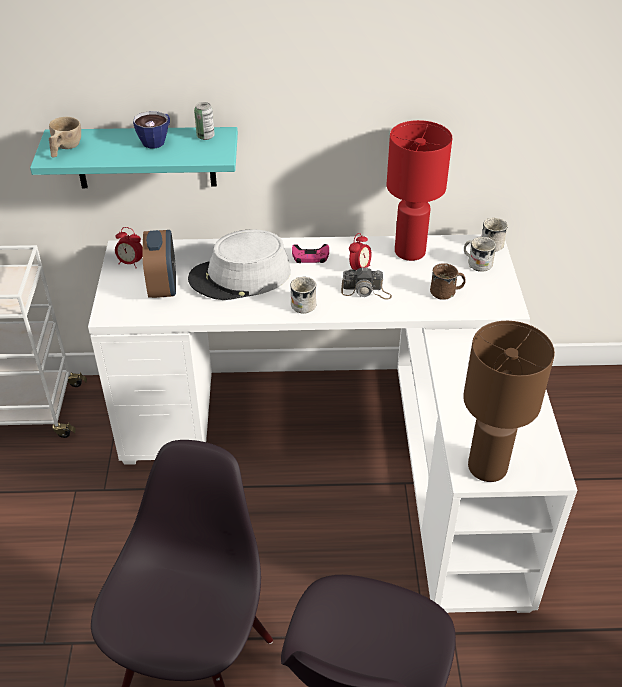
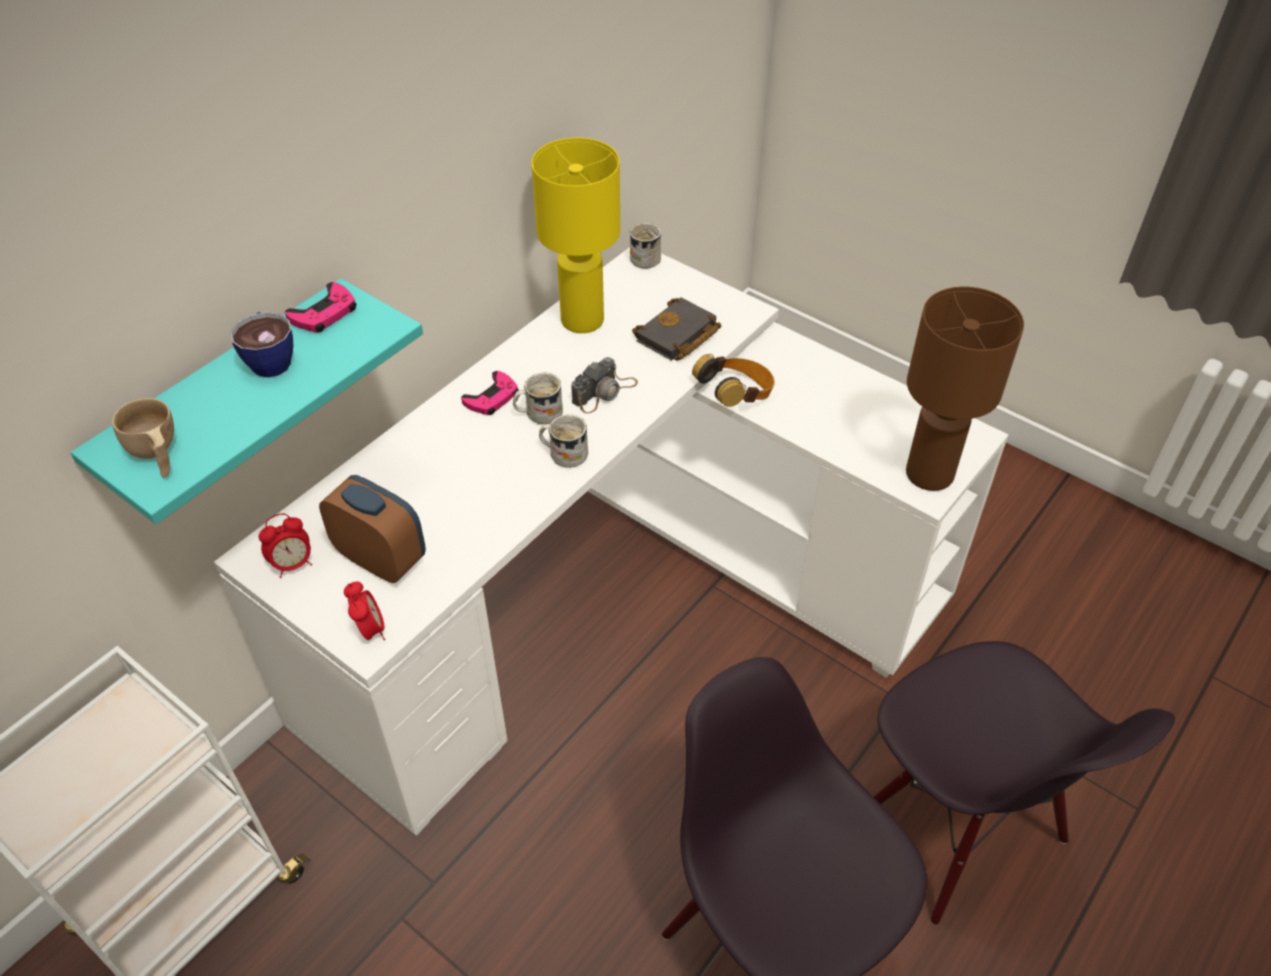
camera: 50 degrees left, 5 degrees up
grey hat [188,229,291,300] -> none
can [194,102,215,140] -> pink game controller [285,282,356,333]
alarm clock [349,233,372,270] -> alarm clock moved to [344,581,385,640]
red table lamp [386,120,452,261] -> yellow table lamp [531,137,620,333]
brown mug [430,263,465,300] -> black book [632,297,721,361]
white mug [464,237,496,272] -> white mug moved to [513,373,563,425]
none -> headphones [692,354,775,407]

